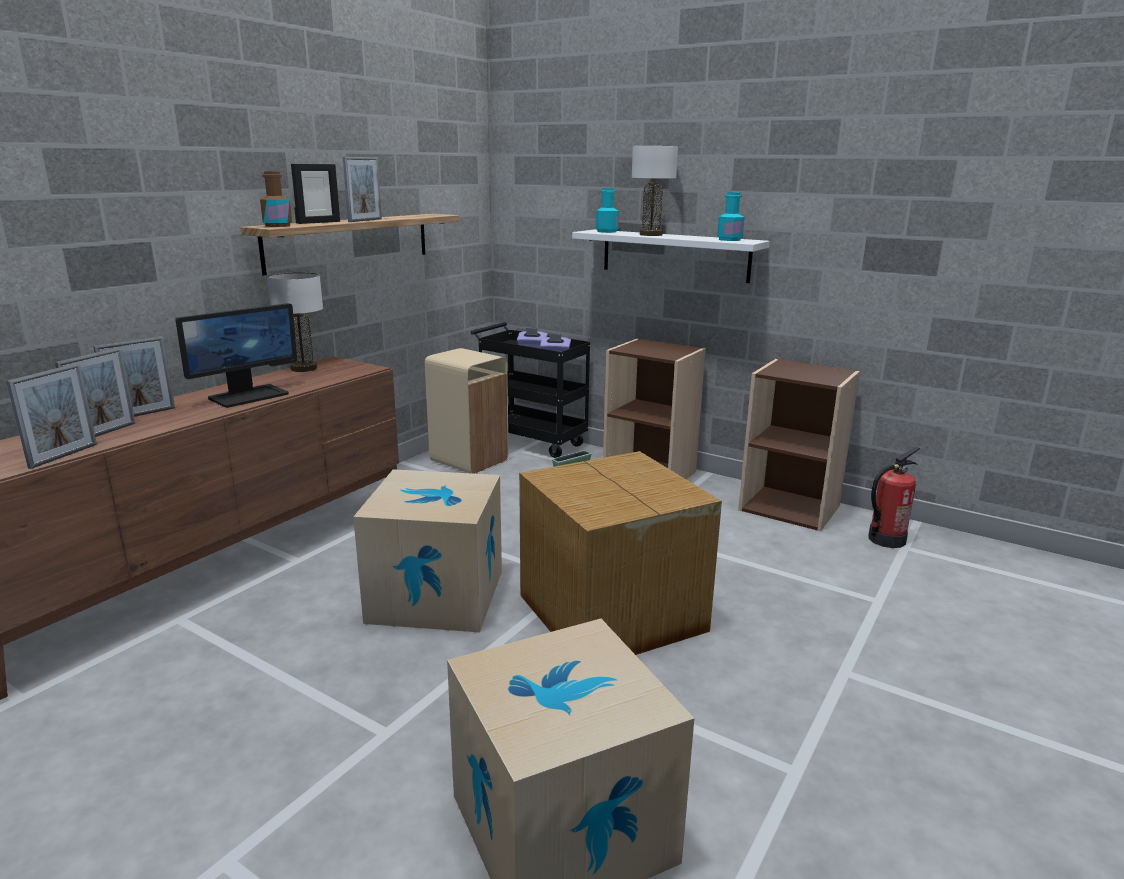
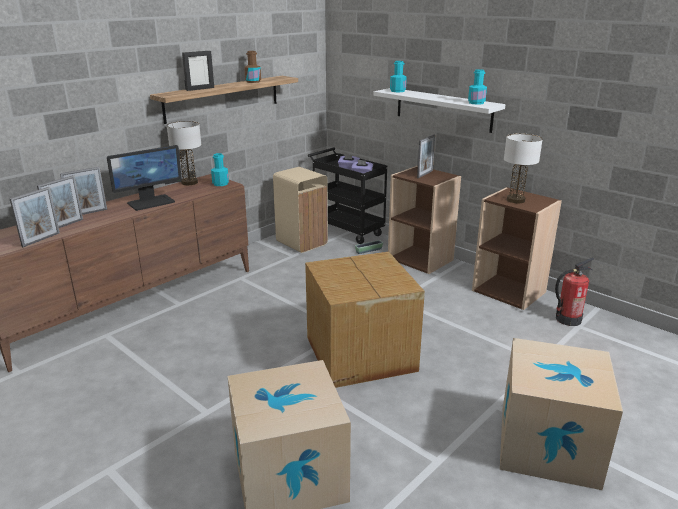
camera: 10 degrees right, 5 degrees up
brown bottle [260,171,292,227] -> brown bottle moved to [244,51,261,83]
picture frame [343,157,382,222] -> picture frame moved to [417,135,435,178]
cardboard box [353,469,502,632] -> cardboard box moved to [500,338,623,490]
table lamp [632,146,678,236] -> table lamp moved to [504,134,543,203]
none -> turquoise bottle [211,153,229,186]

